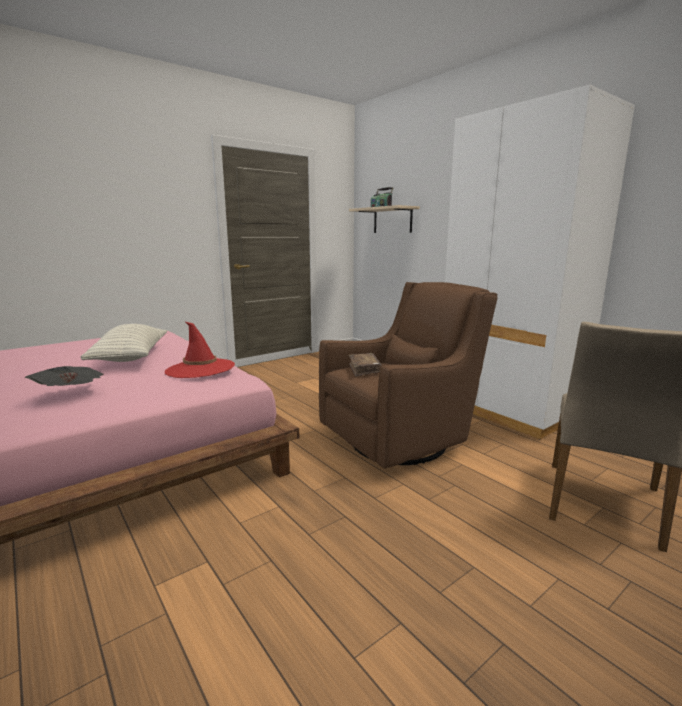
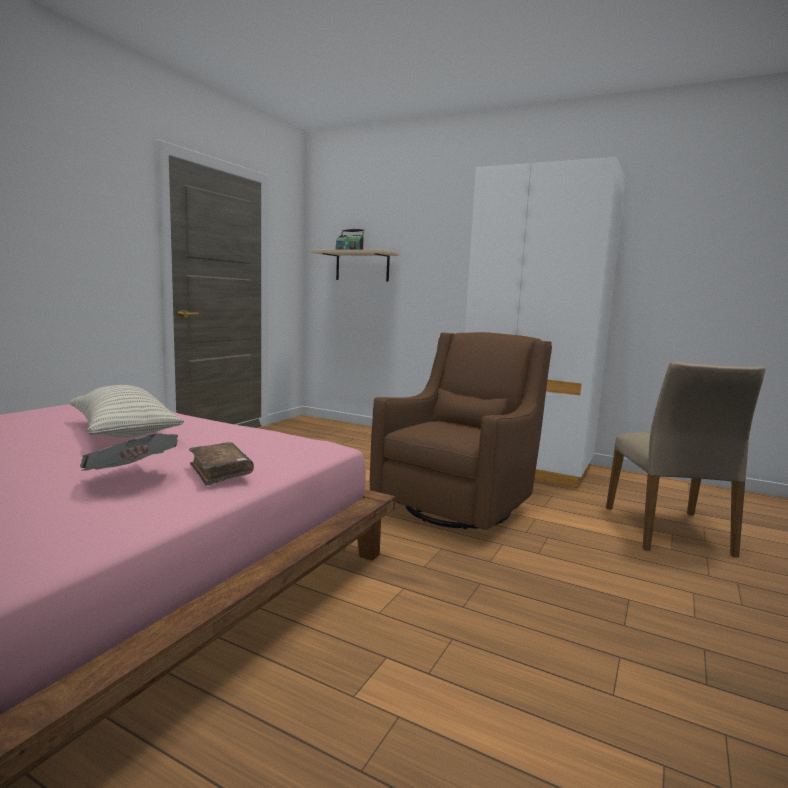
camera: 25 degrees left, 5 degrees down
red hat [165,321,235,378] -> none
brown book [349,353,382,377] -> brown book moved to [189,442,254,486]

